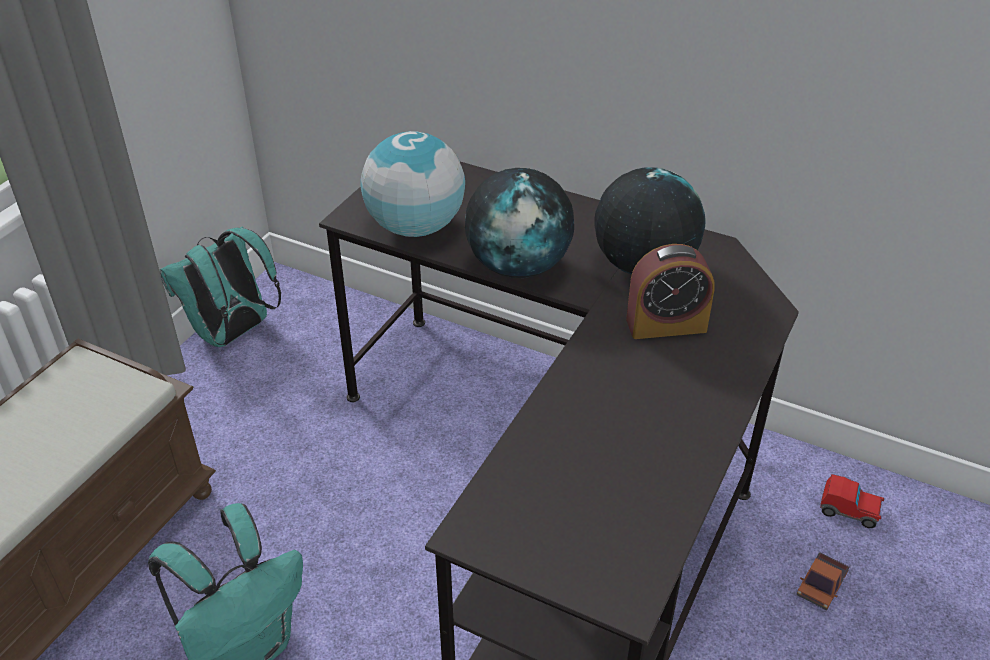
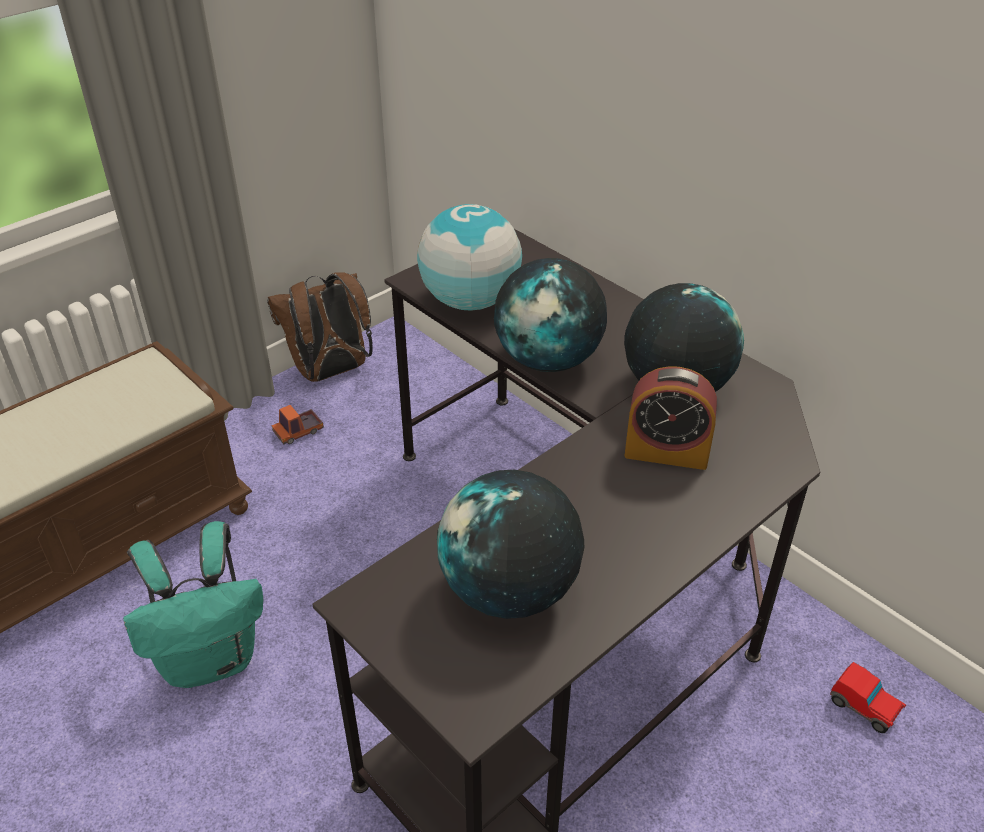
camera: 20 degrees right, 0 degrees up
turquoise backpack [160,226,281,347] -> brown backpack [267,272,373,382]
toy truck [796,552,849,610] -> toy truck moved to [272,405,324,444]
none -> globe [437,470,584,619]

